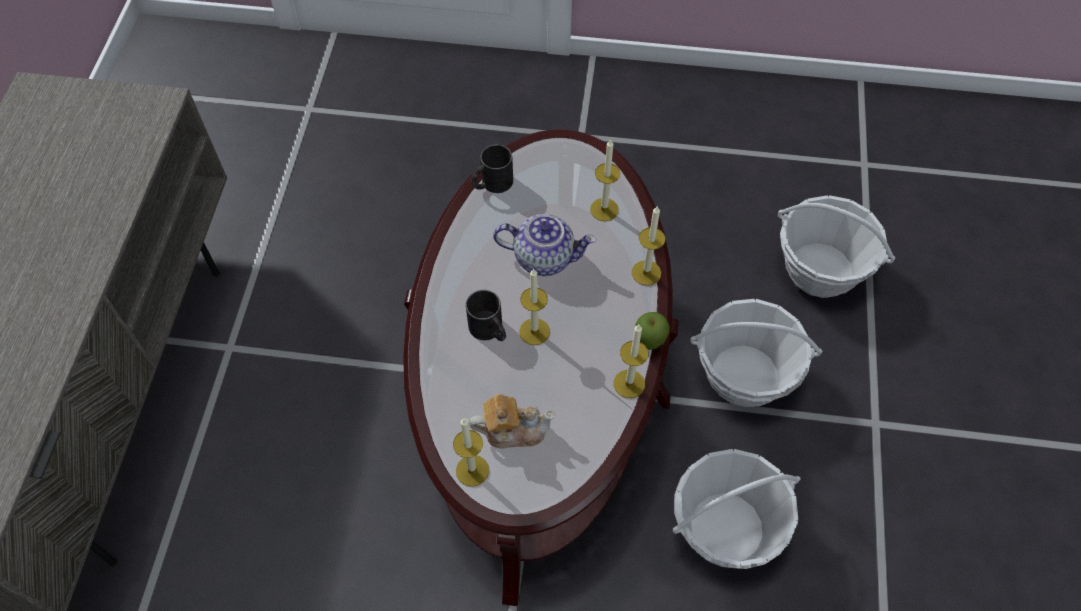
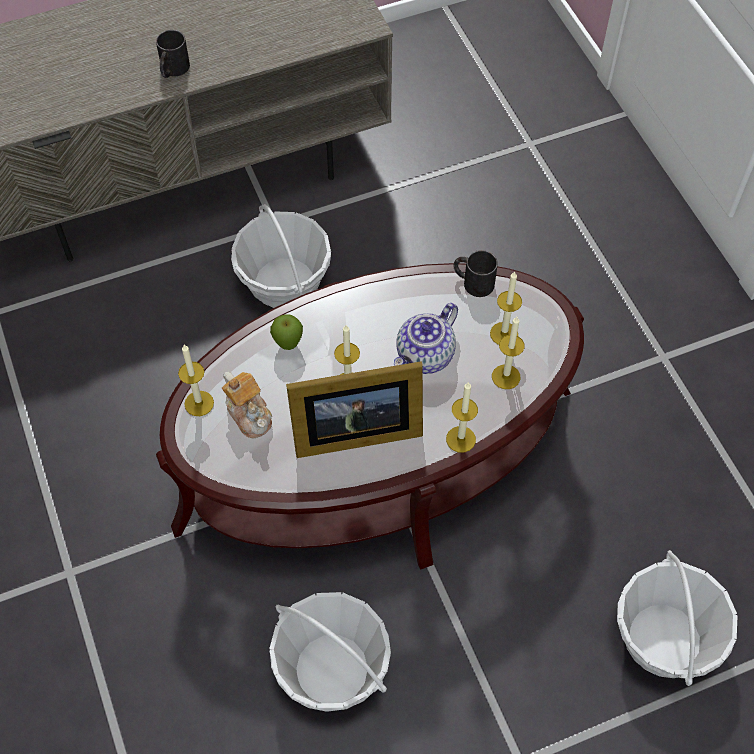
camera: 60 degrees right, 0 degrees up
black mug [466,290,506,341] -> black mug moved to [156,30,190,78]
teapot [493,214,596,276] -> teapot turned 60 degrees clockwise [394,303,458,374]
candle [614,325,649,398] -> candle moved to [490,271,522,345]
apple [635,312,670,350] -> apple moved to [270,314,303,350]
basket [690,299,822,407] -> basket moved to [231,204,331,308]
none -> picture frame [286,361,423,458]

